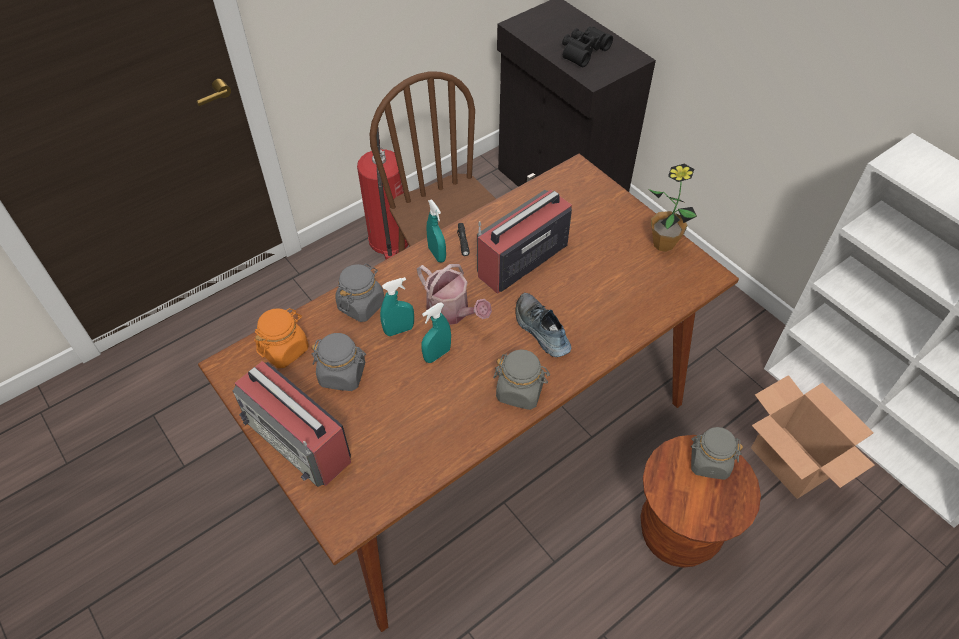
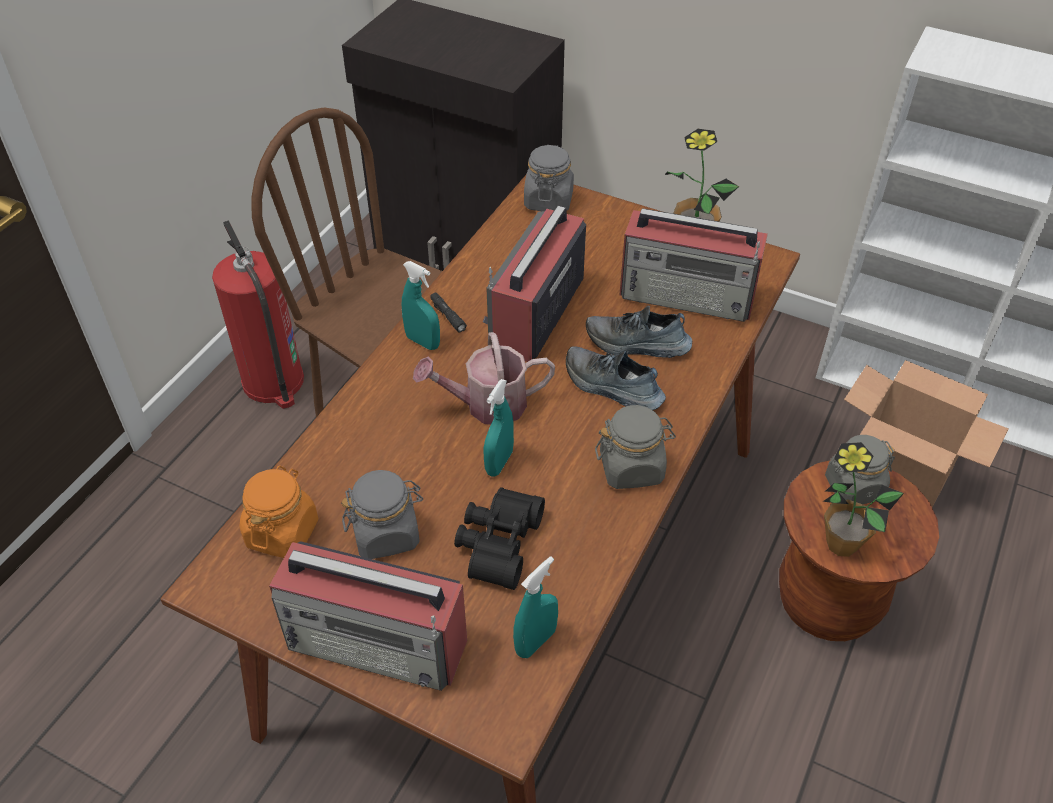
camera: 25 degrees left, 5 degrees down
grey jar [335,263,384,322] -> grey jar moved to [524,145,574,211]
turquoise spray bottle [380,277,414,336] -> turquoise spray bottle moved to [513,556,558,658]
watering can [417,264,492,325] -> watering can turned 150 degrees clockwise [413,332,555,425]
black binoculars [562,27,613,68] -> black binoculars moved to [454,487,545,590]
none -> shoe [586,306,692,358]
none -> radio [619,208,768,322]
none -> potted plant [823,442,904,557]

